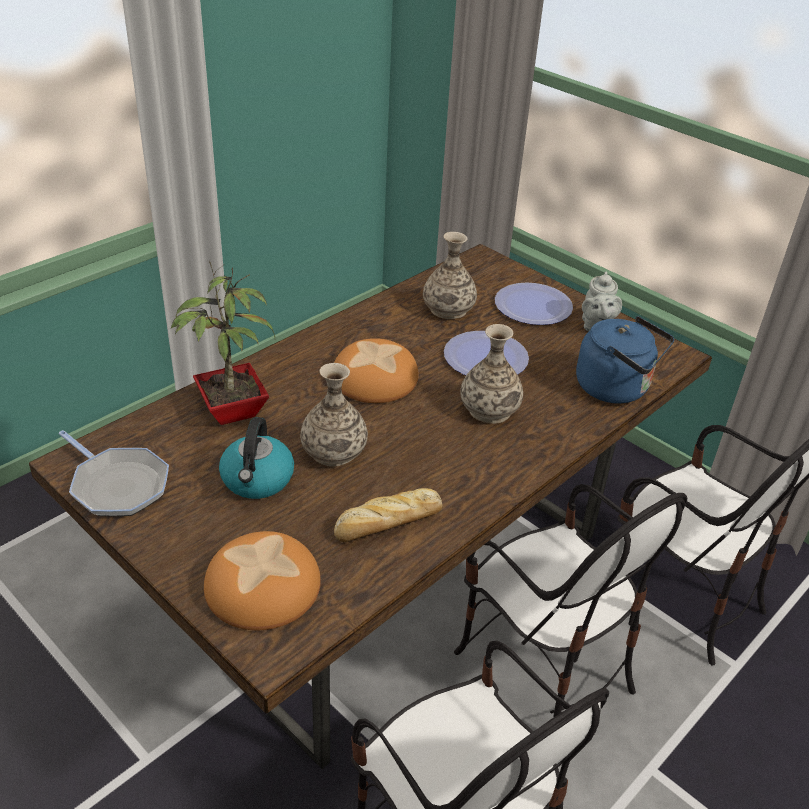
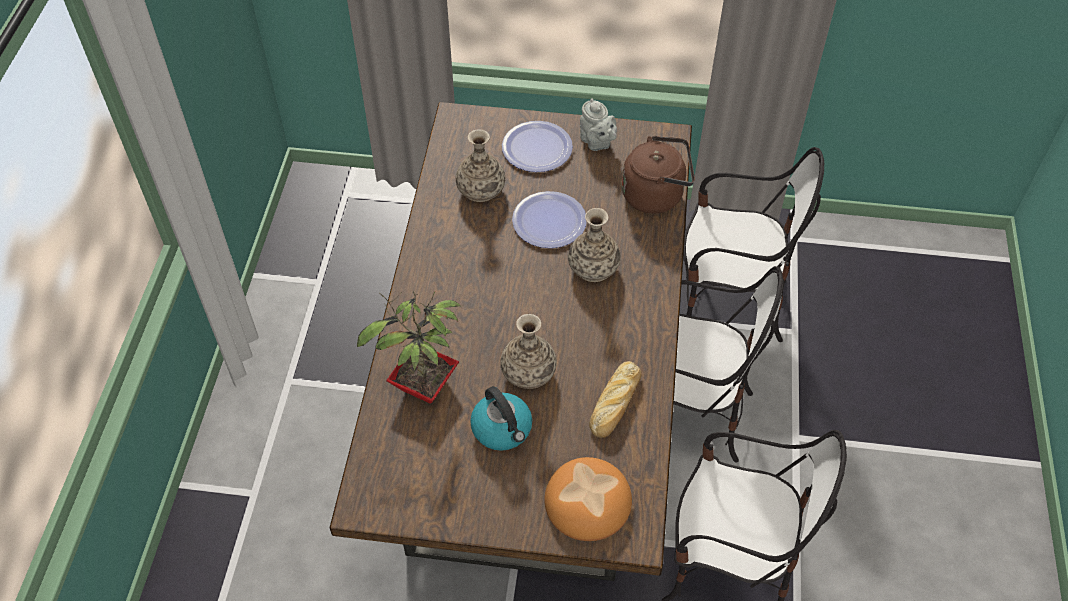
camera: 35 degrees left, 15 degrees up
frying pan [59,430,169,516] -> none
bread [334,338,419,403] -> none
blue kettle [576,316,674,403] -> brown kettle [622,136,695,214]

